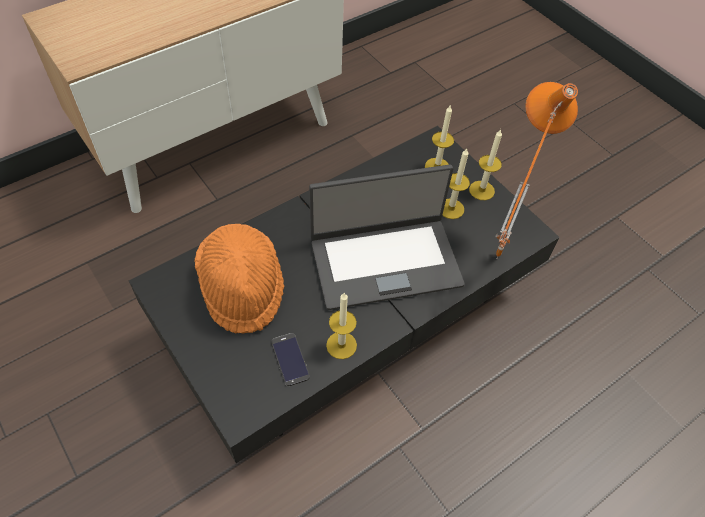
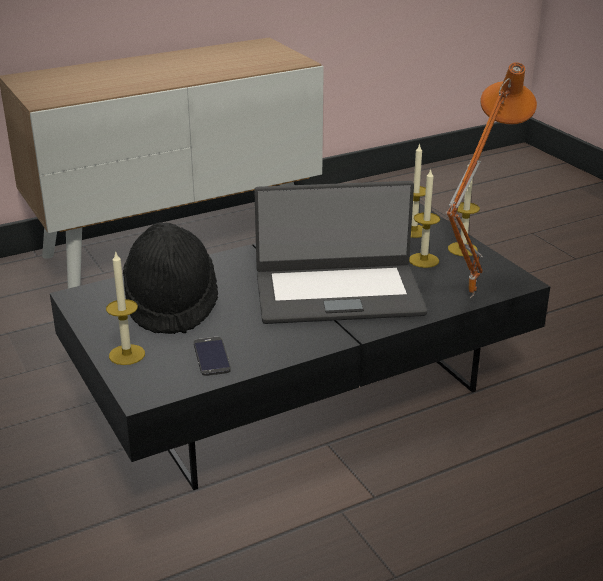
camera: 10 degrees right, 25 degrees down
orange hat [195,224,284,334] -> black hat [123,222,218,334]
candle [326,293,357,359] -> candle moved to [106,251,145,365]

